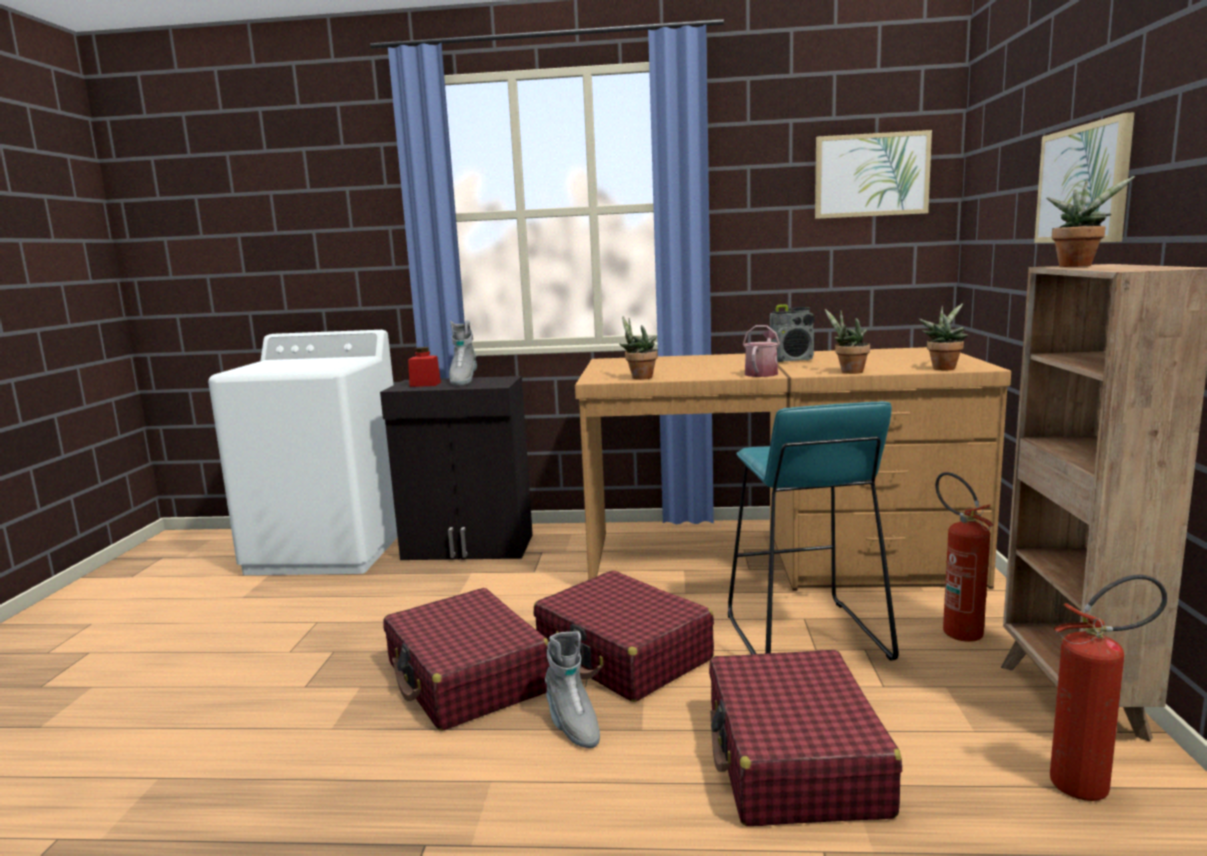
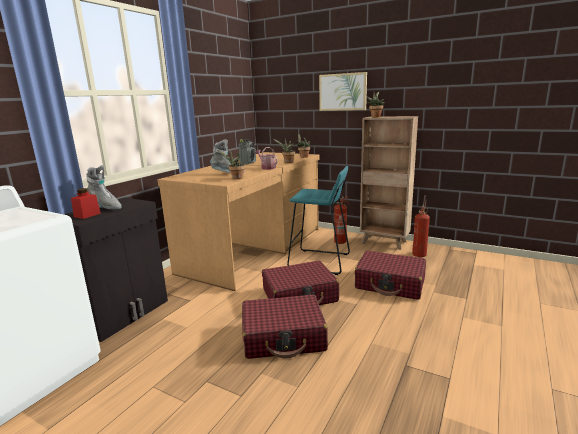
camera: 65 degrees left, 5 degrees up
grey boot [545,631,600,748] -> grey boot moved to [210,139,245,173]
picture [815,130,932,219] -> none

